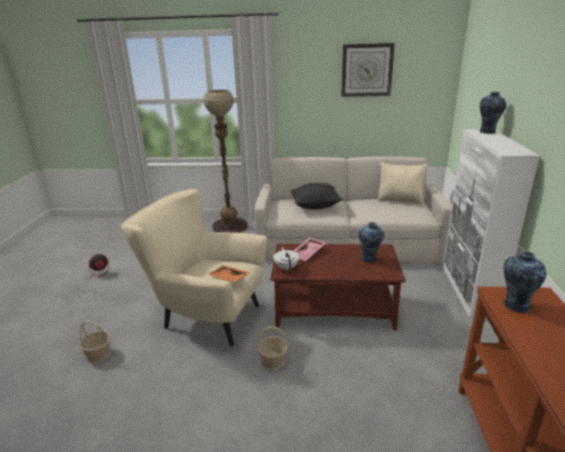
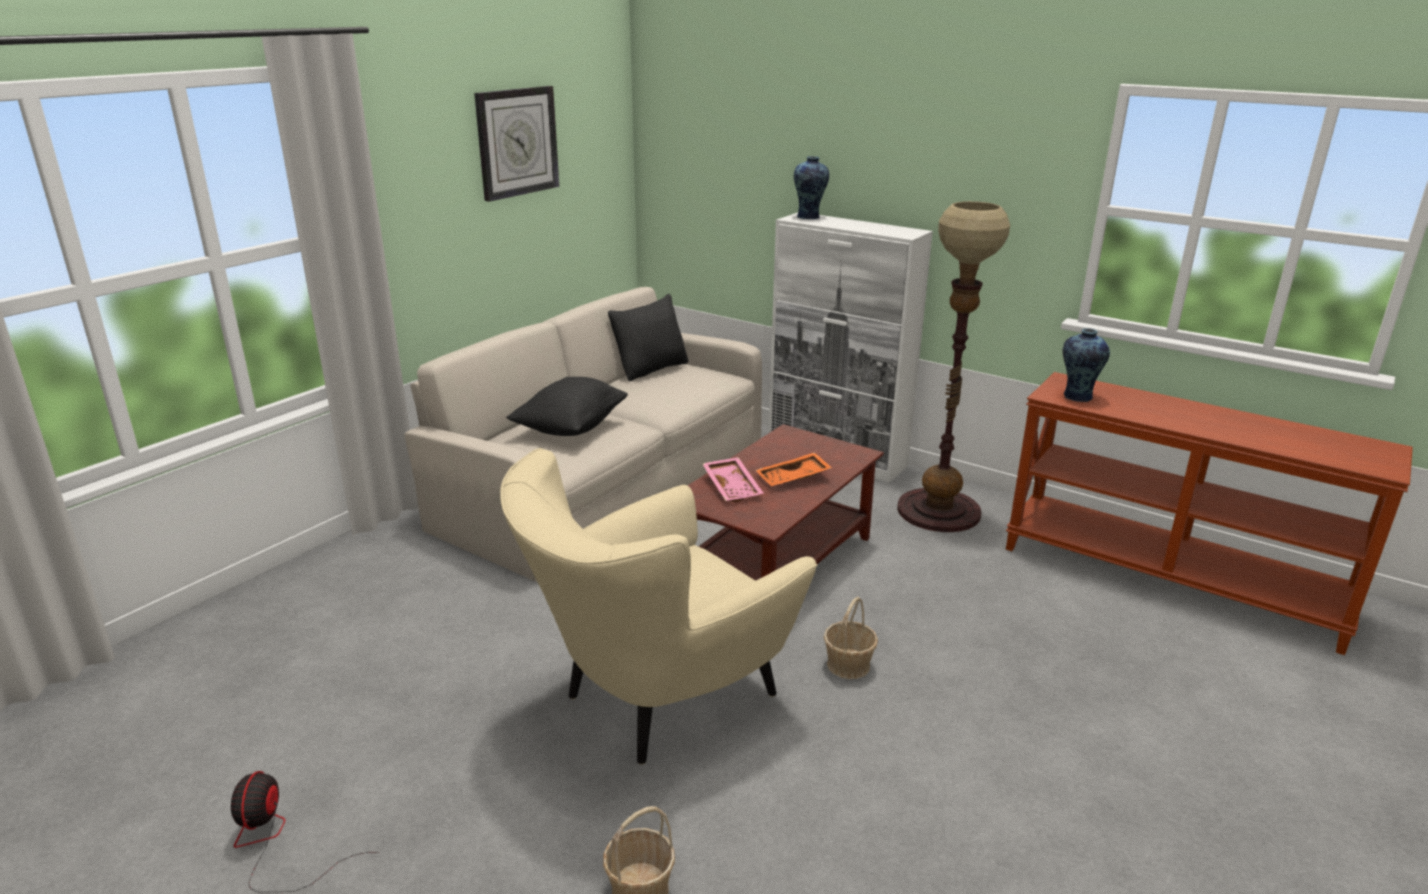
camera: 60 degrees left, 0 degrees up
floor lamp [203,90,248,233] -> floor lamp moved to [897,201,1010,532]
orange tray [208,265,251,282] -> orange tray moved to [755,452,832,486]
white teapot [273,247,299,271] -> none
vase [358,222,385,263] -> none
beige pillow [378,162,428,204] -> black pillow [608,294,688,382]

